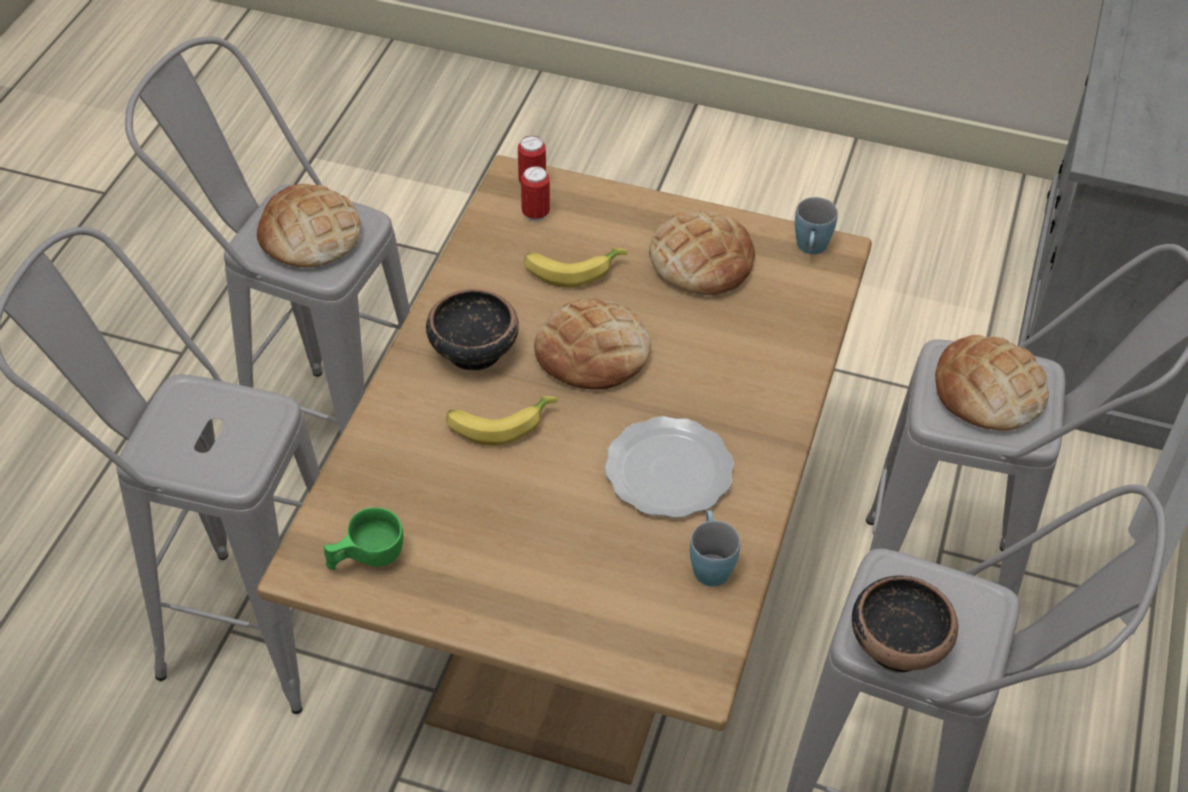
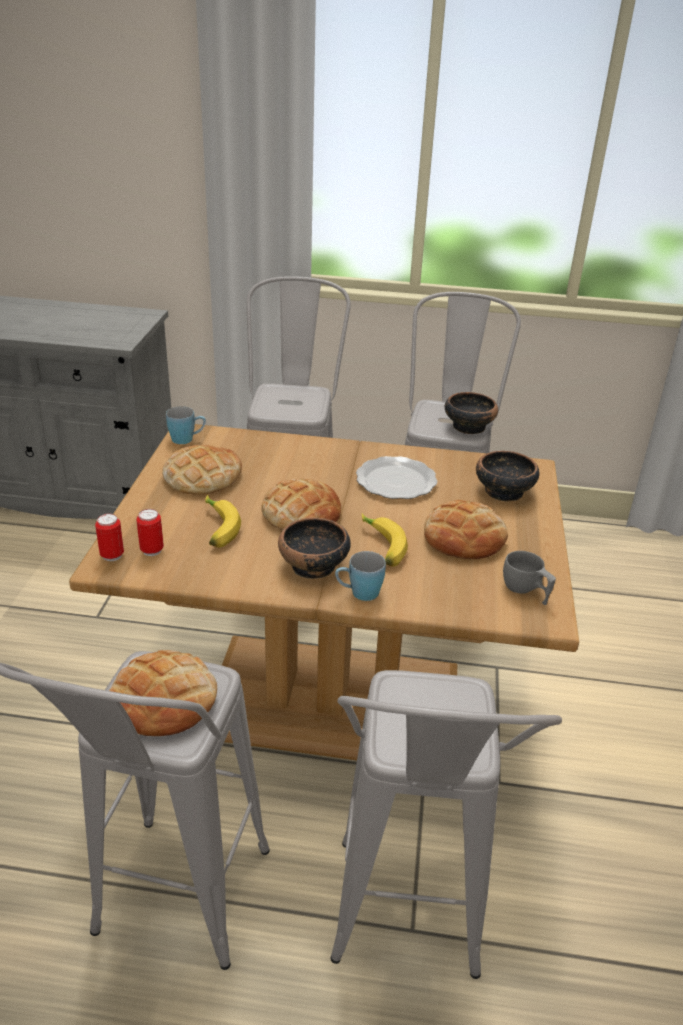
camera: 100 degrees left, 15 degrees down
green cup [324,507,403,570] -> grey cup [503,551,556,605]
blue mug [690,510,740,587] -> blue mug moved to [335,551,386,601]
bread [935,335,1049,430] -> bread moved to [424,500,508,559]
none -> bowl [476,451,539,501]

